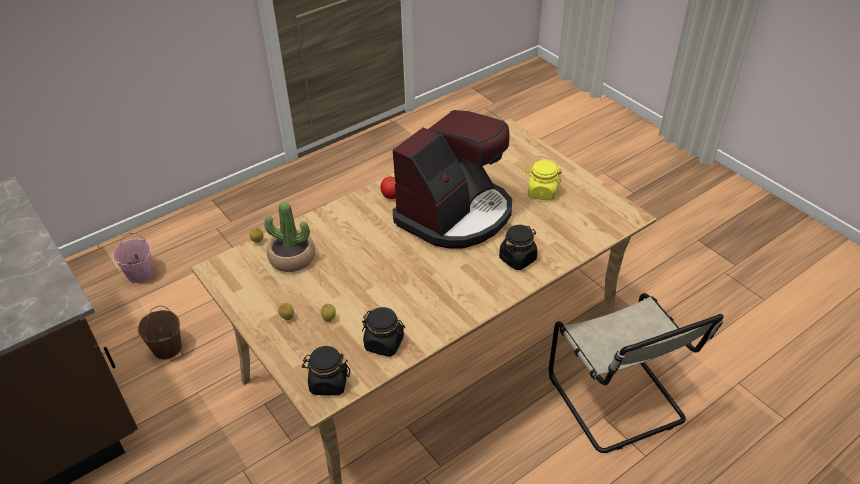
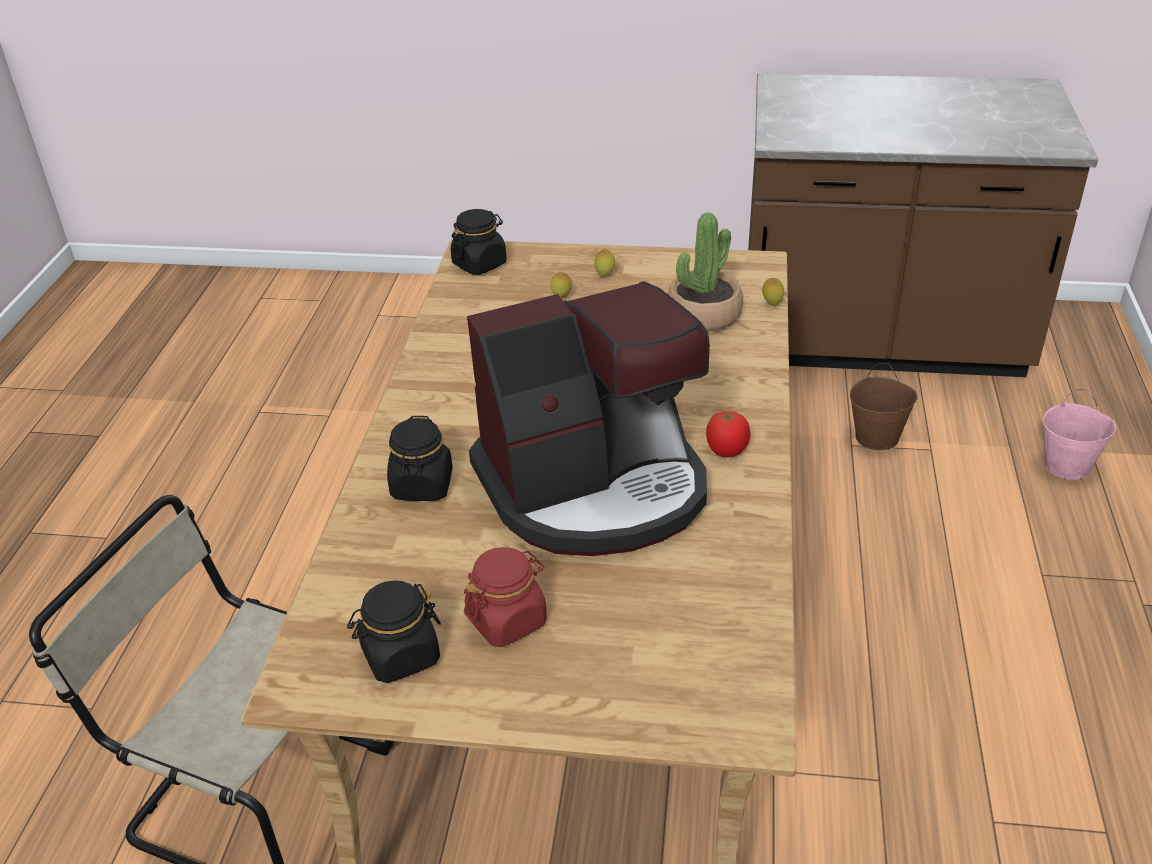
camera: 135 degrees right, 5 degrees down
black jar [362,307,405,357] -> black jar moved to [347,580,441,683]
coffee machine [393,110,512,249] -> coffee machine turned 105 degrees counterclockwise [467,281,710,556]
yellow jar [525,160,562,200] -> red jar [464,547,547,647]

